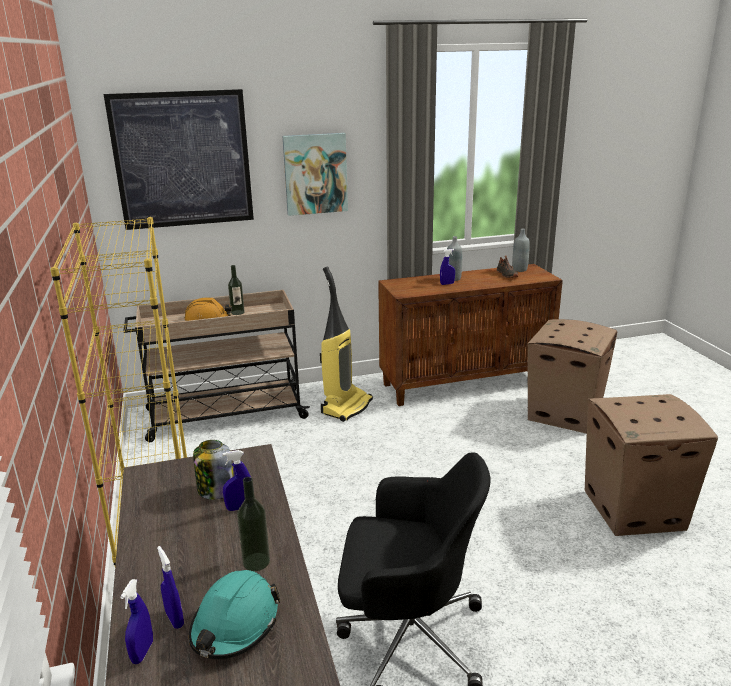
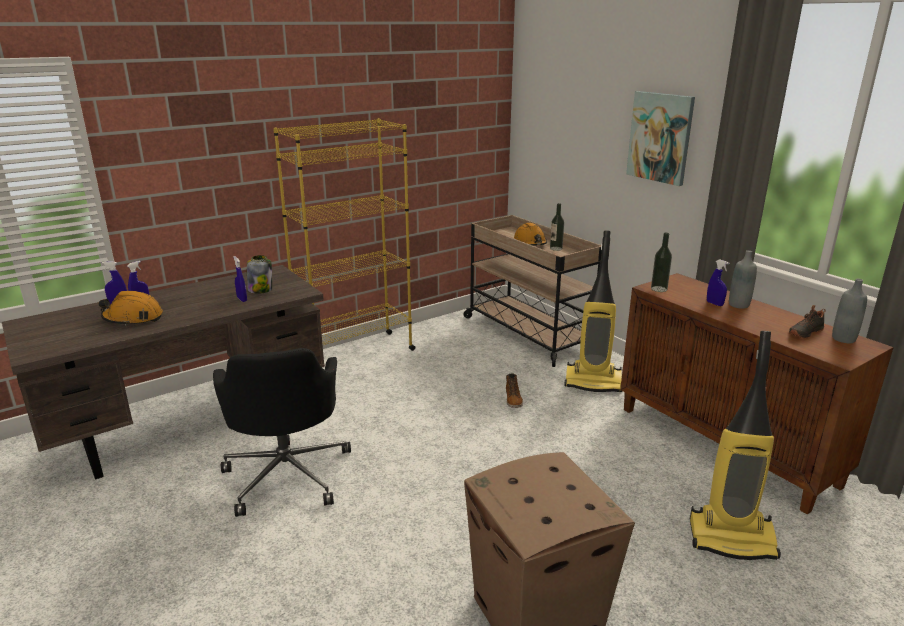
camera: 70 degrees right, 0 degrees up
picture [104,89,254,230] -> none
turquoise hard hat [189,570,280,659] -> orange hard hat [98,291,163,326]
bottle [237,477,270,571] -> bottle moved to [651,233,672,292]
cardboard box [527,319,617,434] -> vacuum cleaner [690,331,781,560]
none -> boot [506,373,523,408]

